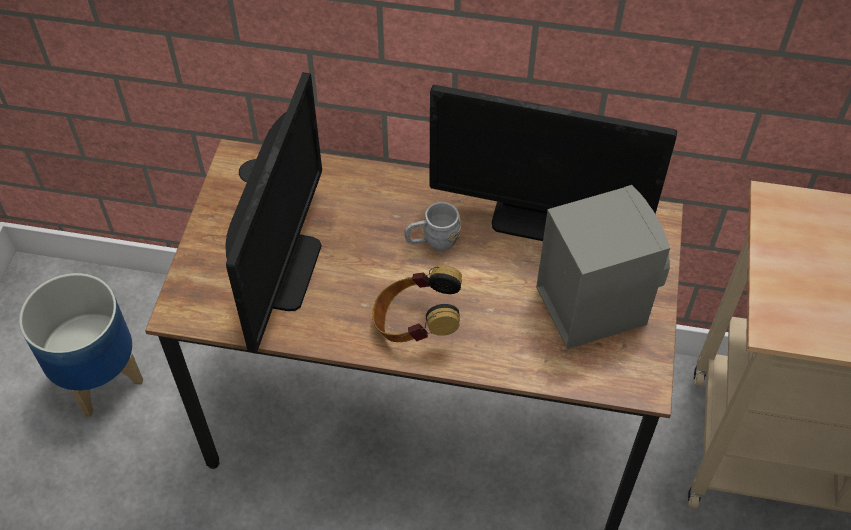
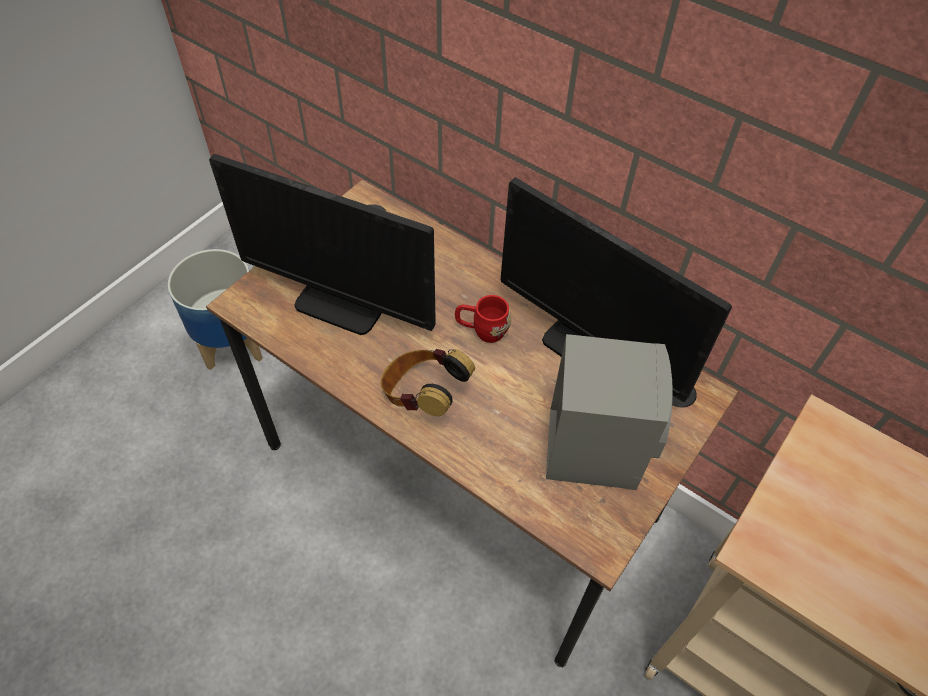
camera: 25 degrees right, 0 degrees up
monitor [225,72,322,354] -> monitor turned 75 degrees clockwise [209,154,436,335]
grey mug [404,202,462,251] -> red mug [455,295,511,343]

